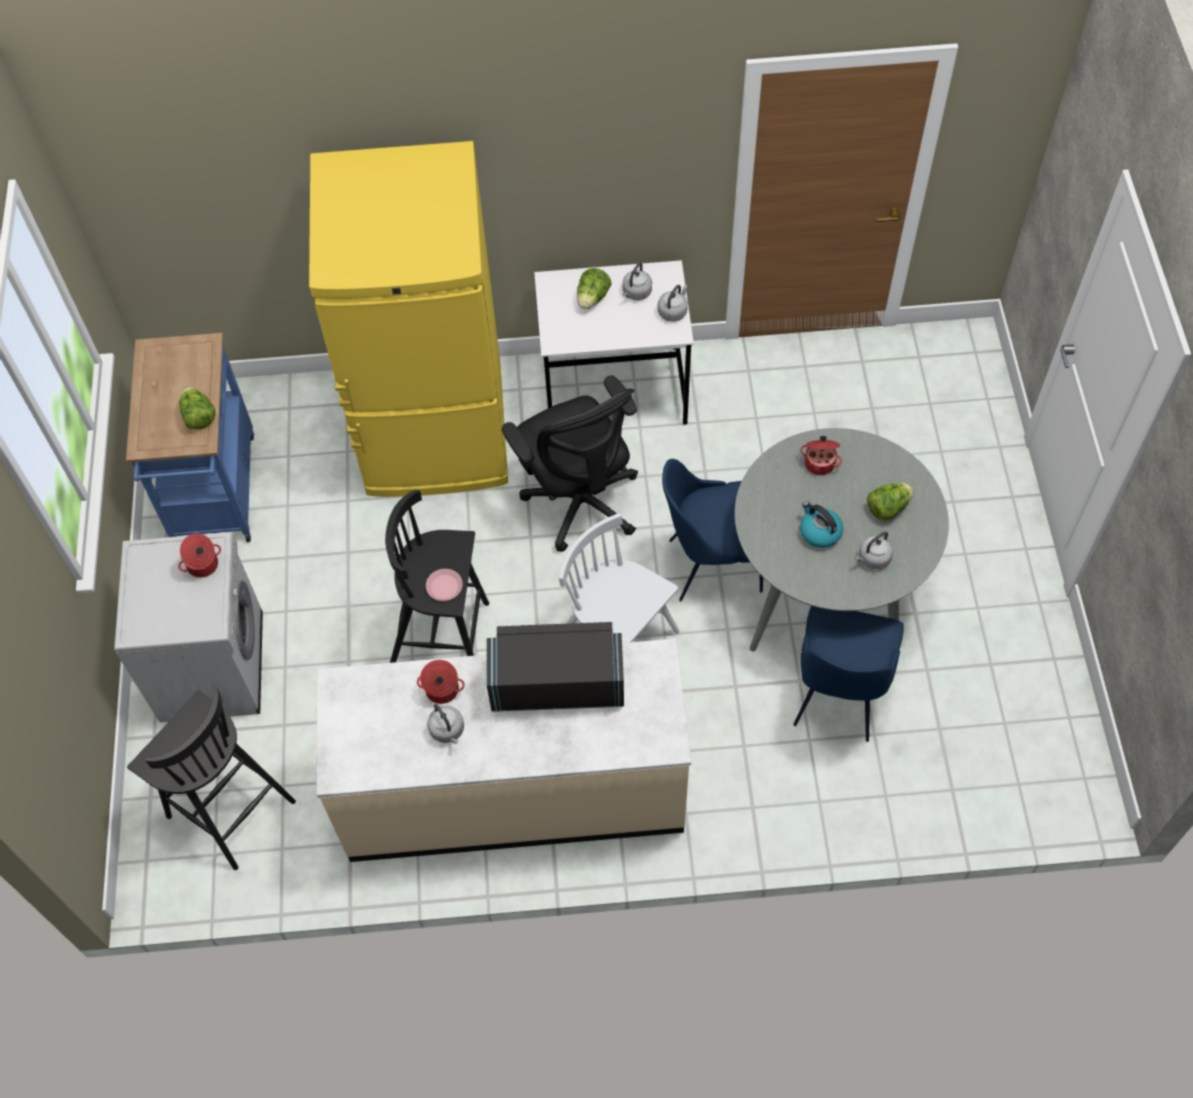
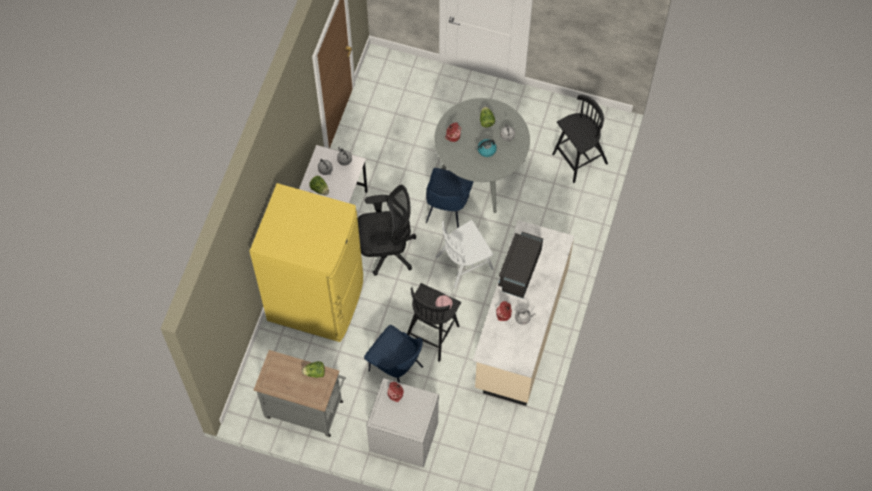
camera: 70 degrees left, 5 degrees up
blue cart [126,333,255,542] -> grey cart [254,350,346,437]
black stool [127,684,296,870] -> black stool moved to [552,95,608,183]
blue chair [793,606,904,742] -> blue chair moved to [364,324,423,383]

